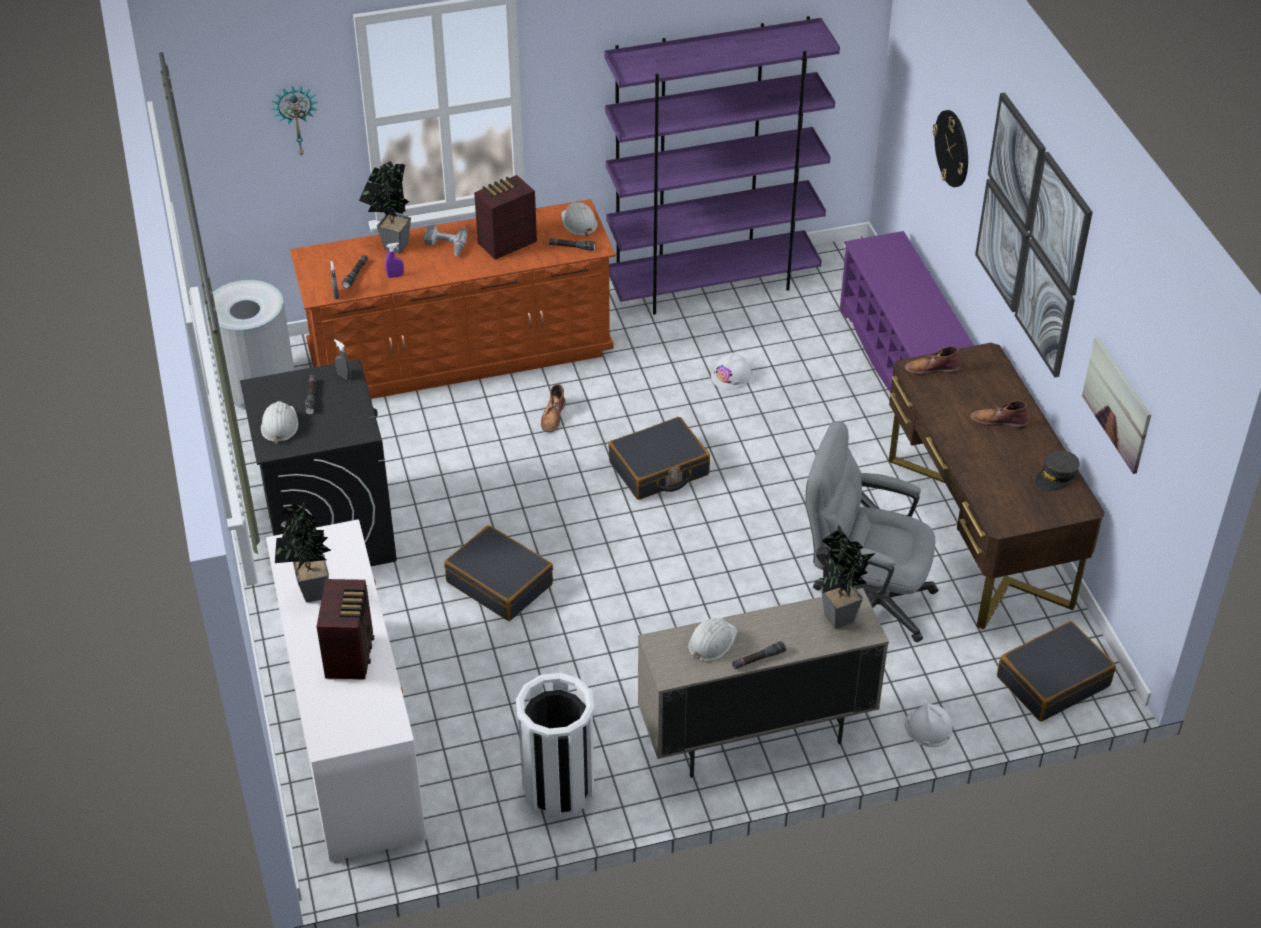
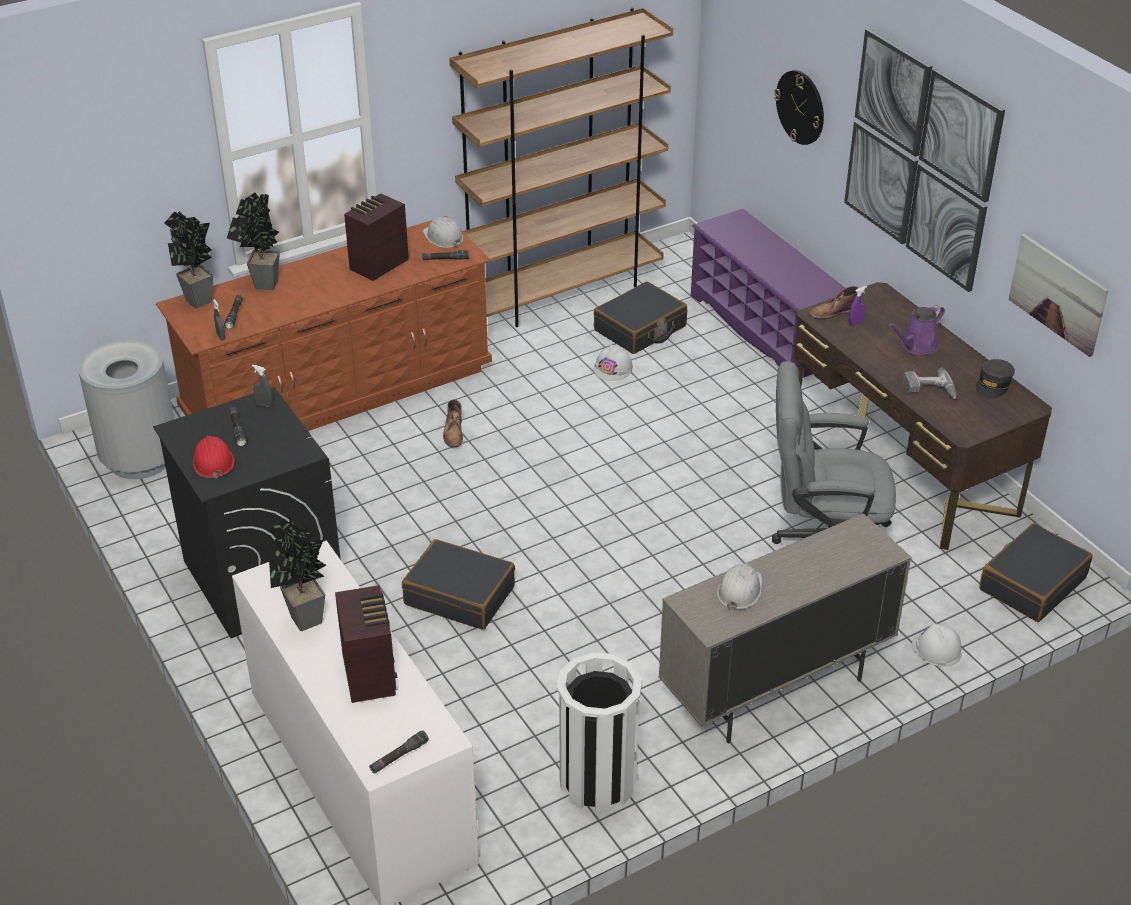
camera: 15 degrees left, 5 degrees down
white hard hat [261,401,298,444] -> red hard hat [193,436,235,480]
wall clock [272,85,318,156] -> none
purple spray bottle [385,243,404,278] -> purple spray bottle moved to [849,286,867,326]
power drill [424,226,468,256] -> power drill moved to [903,368,956,399]
purple bookcase [605,16,840,315] -> brown bookcase [449,8,673,327]
black suitcase [608,417,710,500] -> black suitcase moved to [594,281,687,354]
black flashlight [732,641,786,669] -> black flashlight moved to [369,730,429,774]
potted plant [821,526,875,629] -> potted plant moved to [164,211,213,308]
brown boot [970,401,1028,429] -> purple watering can [888,305,945,355]

